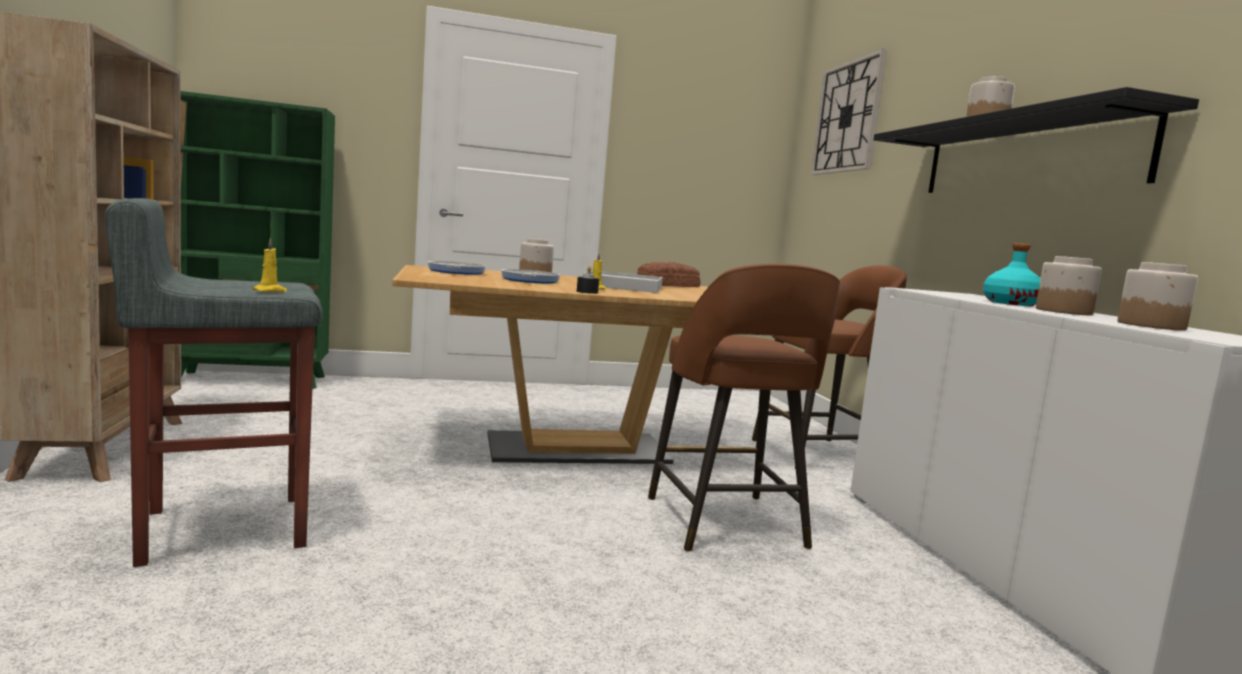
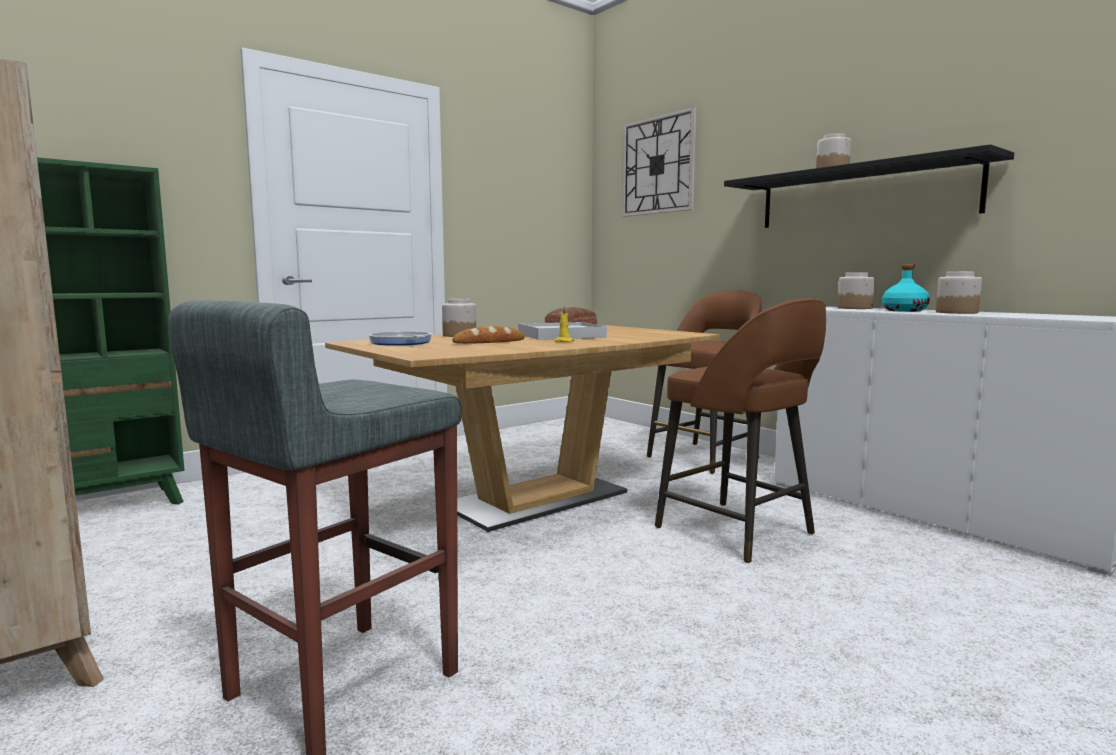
camera: 25 degrees left, 0 degrees up
yellow candle [253,238,287,292] -> none
frying pan [501,269,560,284] -> bread [452,326,524,344]
black candle [577,266,599,294] -> none
jar [1118,262,1198,331] -> jar moved to [837,272,875,309]

